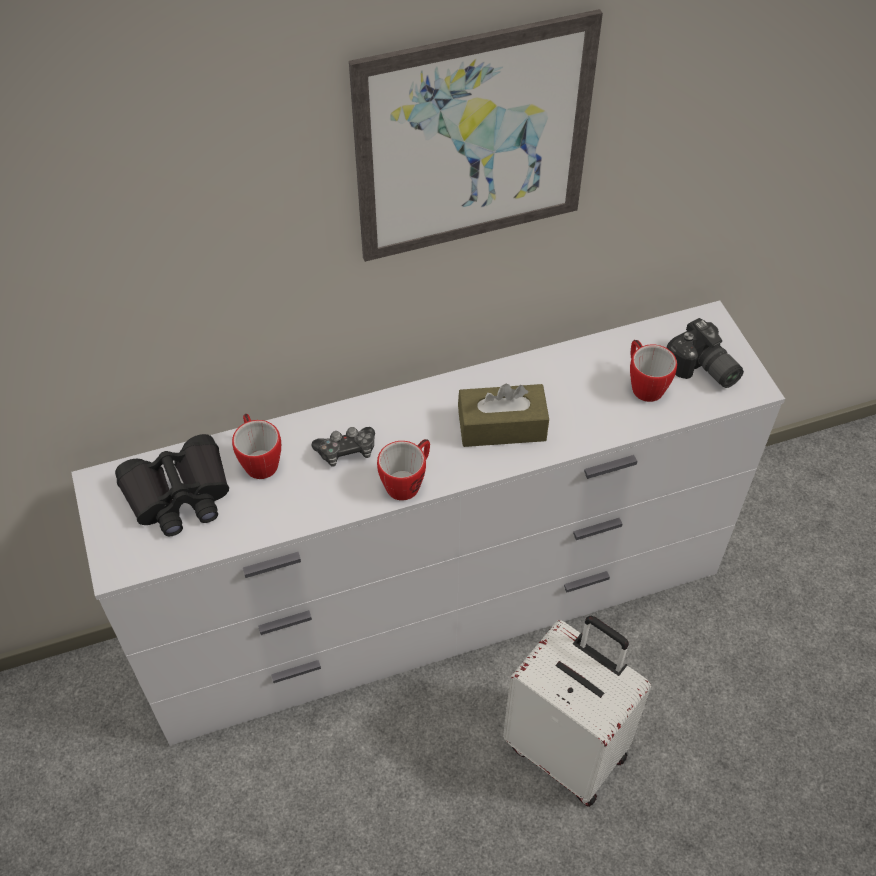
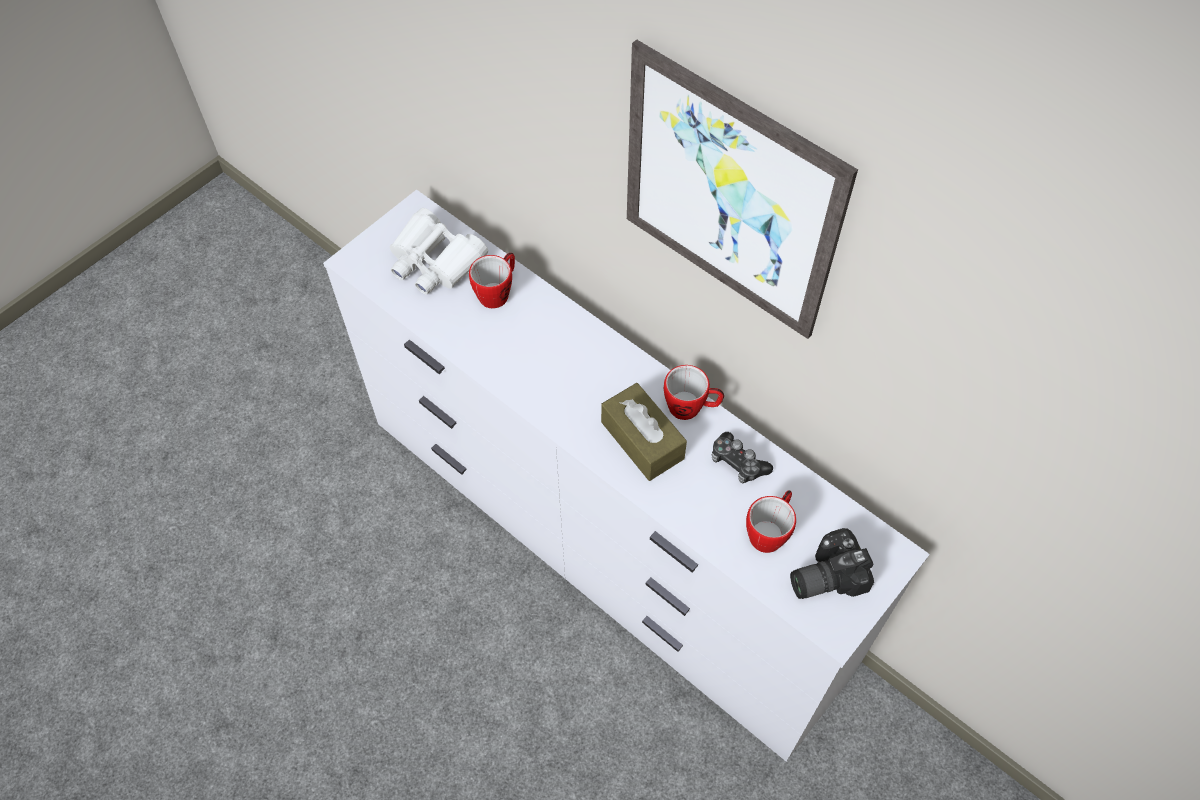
camera: 60 degrees right, 5 degrees up
black binoculars [115,434,229,536] -> white binoculars [390,208,488,295]
game controller [312,427,375,466] -> game controller moved to [711,432,773,483]
mug [377,439,430,500] -> mug moved to [664,365,724,420]
white suitcase [503,616,651,807] -> none
camera [667,318,744,388] -> camera turned 45 degrees clockwise [790,528,874,599]

